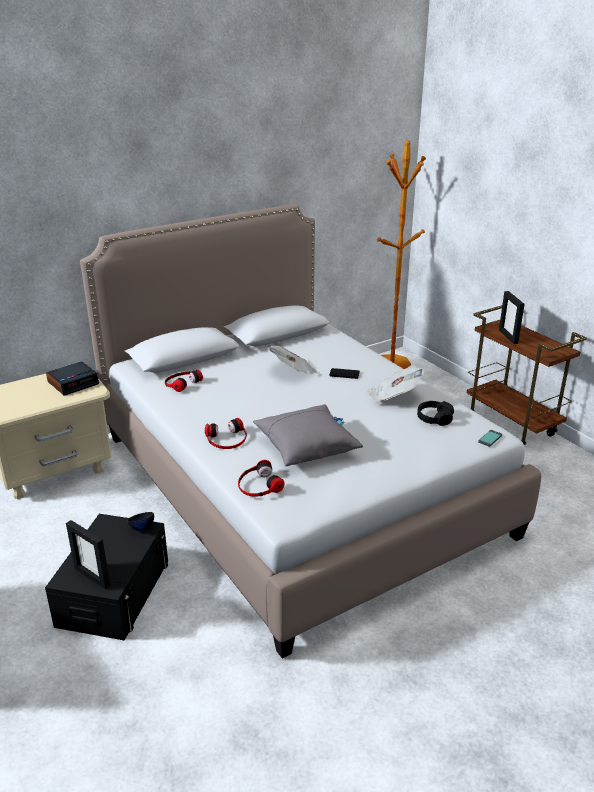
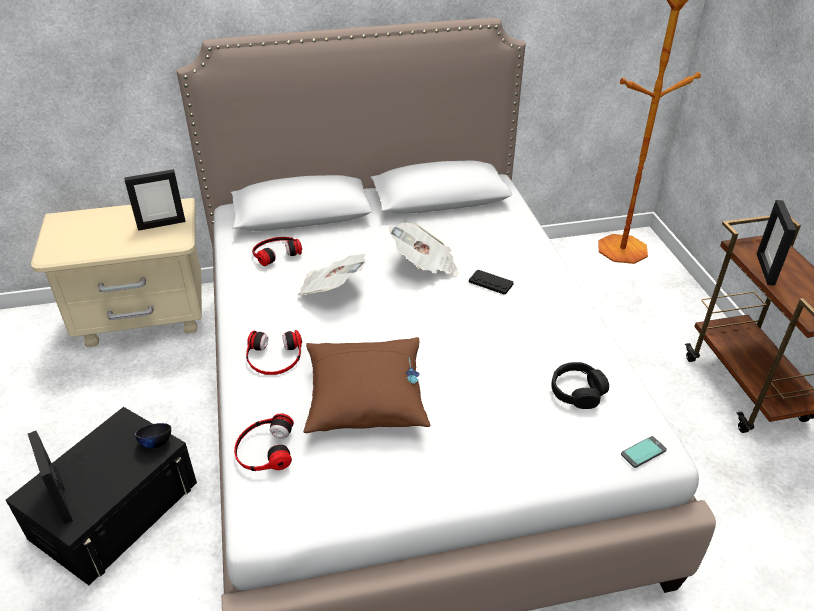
camera: 20 degrees right, 10 degrees up
alarm clock [46,361,99,396] -> picture frame [124,169,186,231]
grey pillow [253,404,363,466] -> brown pillow [303,337,430,433]
newspaper [367,366,425,403] -> newspaper moved to [297,254,366,295]

